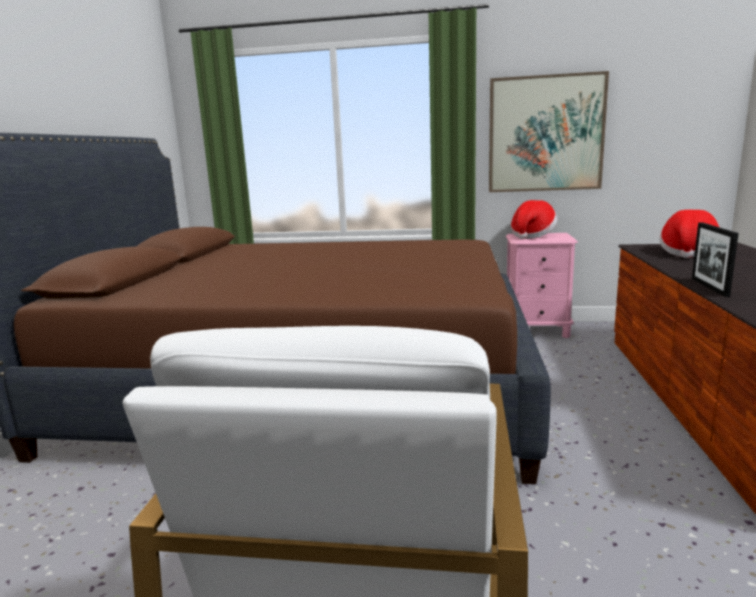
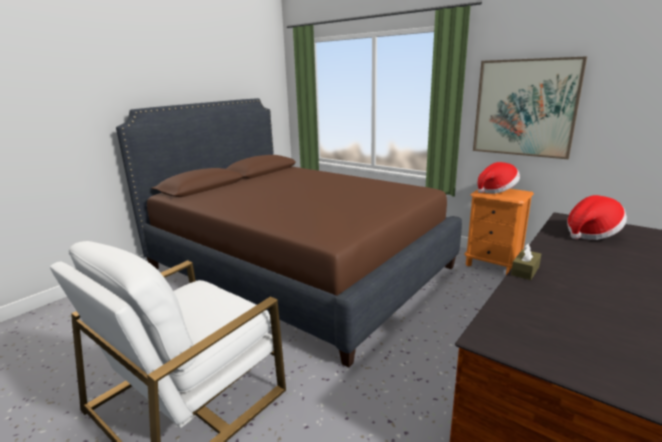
camera: 30 degrees right, 5 degrees up
pink nightstand [506,233,578,338] -> orange nightstand [464,189,534,275]
picture frame [692,222,739,297] -> brown tissue box [511,243,541,280]

